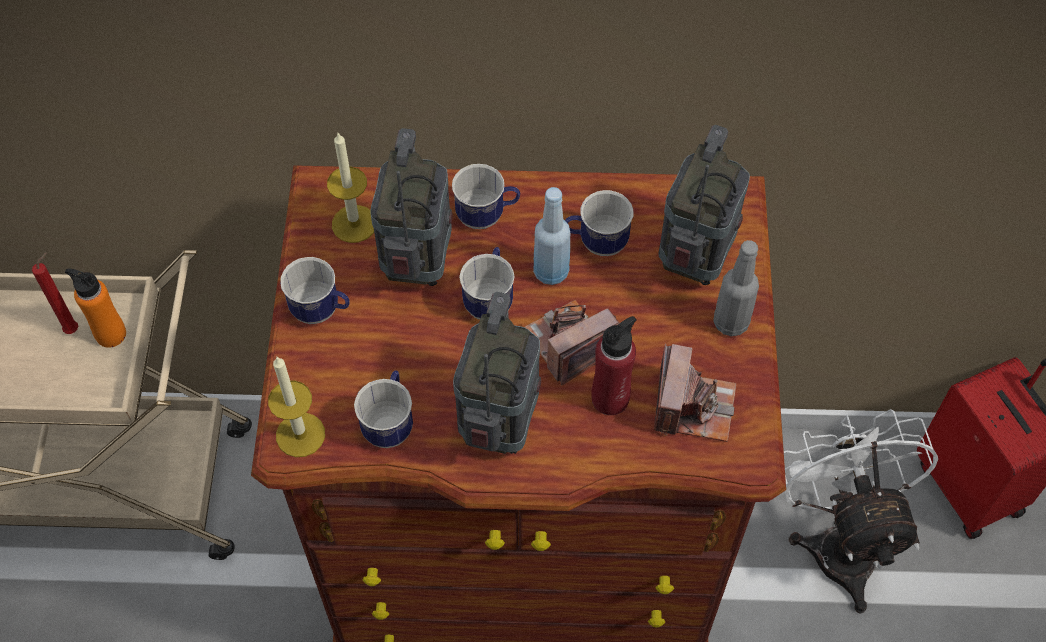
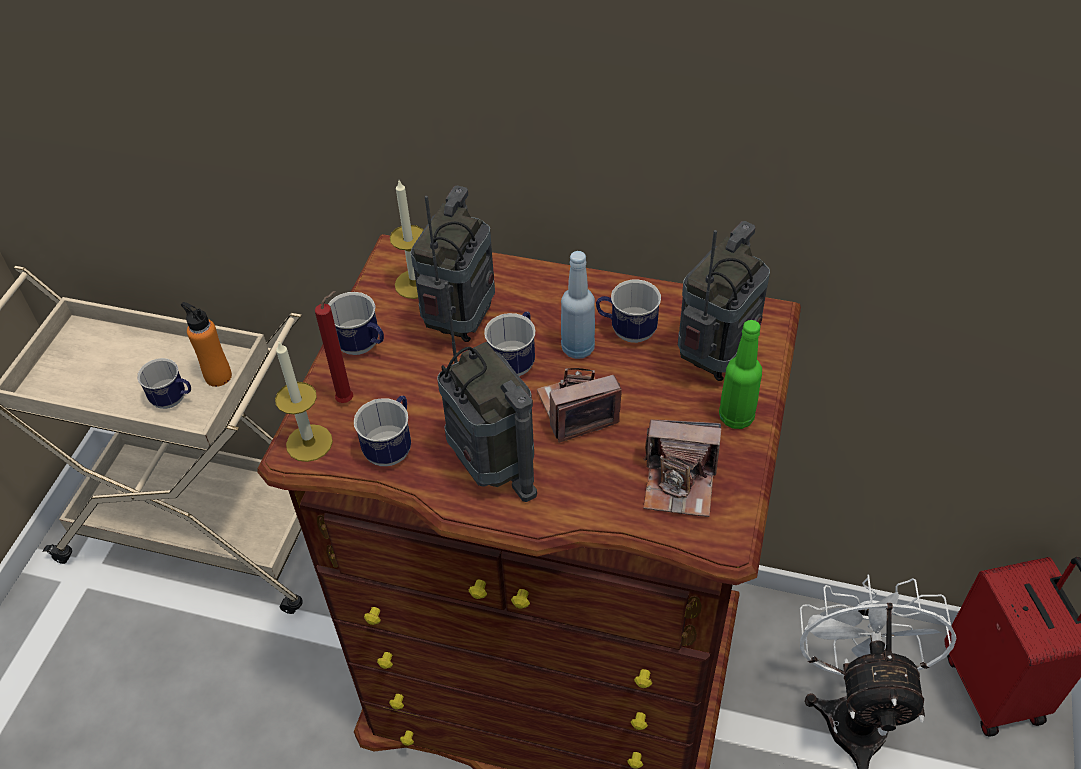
camera: 15 degrees right, 10 degrees down
red candle [32,252,78,334] -> red candle moved to [315,291,353,403]
mug [452,164,520,229] -> mug moved to [137,358,191,409]
radio [453,292,541,454] -> radio turned 120 degrees clockwise [437,282,537,502]
red bottle [591,316,637,415] -> none
camera [654,344,736,442] -> camera turned 75 degrees clockwise [643,419,721,517]
grey bottle [713,240,759,336] -> green bottle [719,320,762,429]

